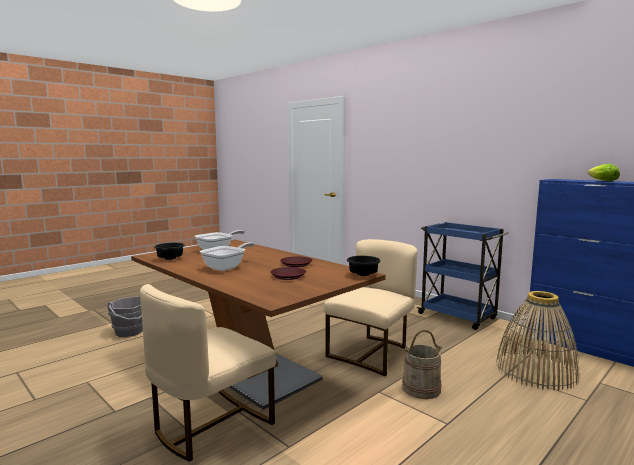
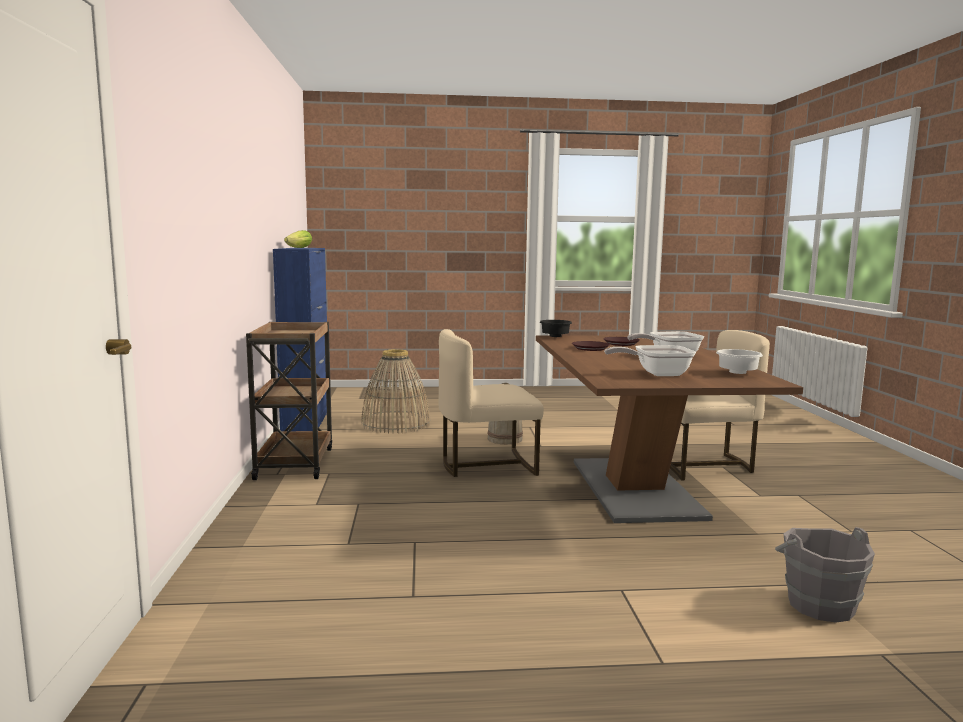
camera: 140 degrees left, 0 degrees up
black bowl [154,243,185,260] -> white bowl [716,349,763,374]
blue cart [416,222,509,330] -> brown cart [246,322,332,480]

